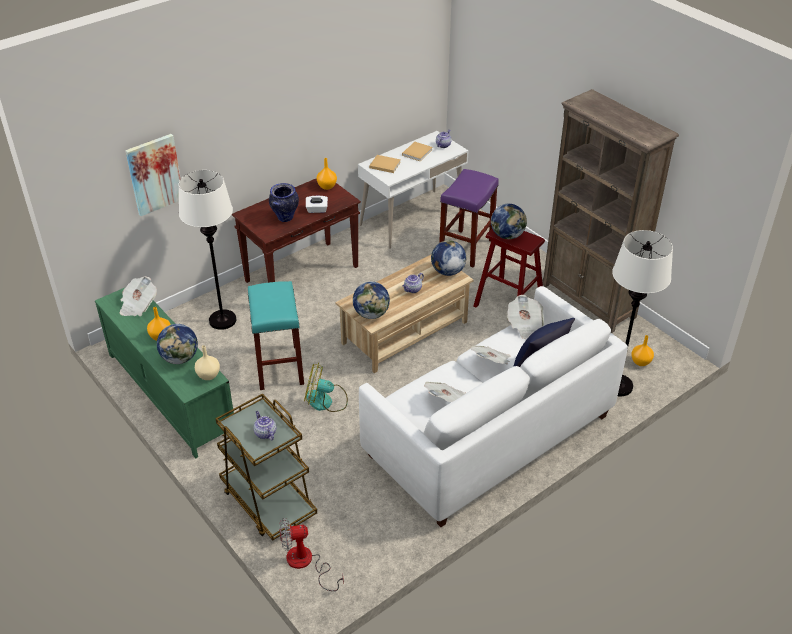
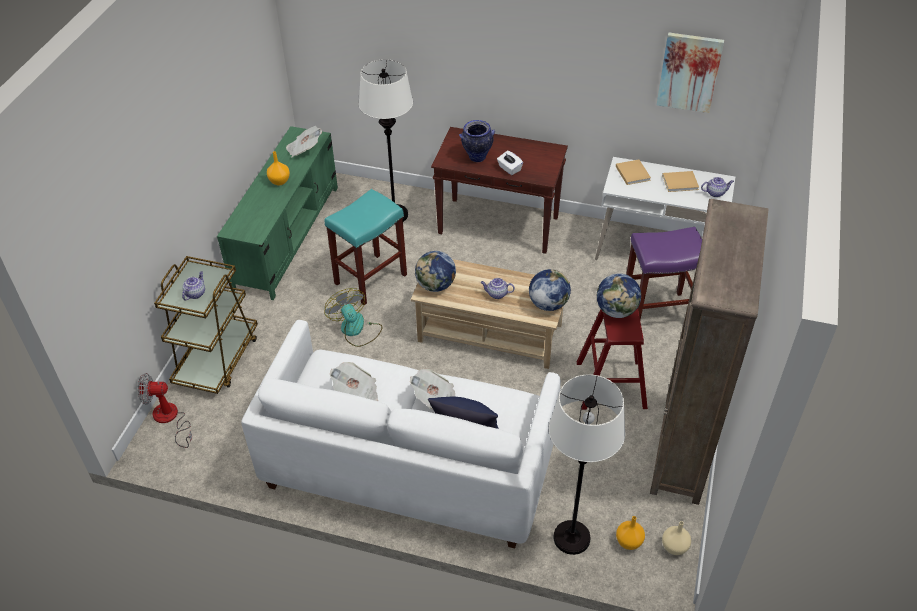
camera: 55 degrees right, 5 degrees up
picture [125,134,181,216] -> picture moved to [657,32,724,113]
globe [157,324,198,364] -> none
beige vase [195,345,220,380] -> beige vase moved to [662,521,691,555]
fan [279,518,344,591] -> fan turned 45 degrees counterclockwise [138,373,192,448]
orange vase [317,158,337,190] -> none
newspaper [507,295,544,339] -> none

